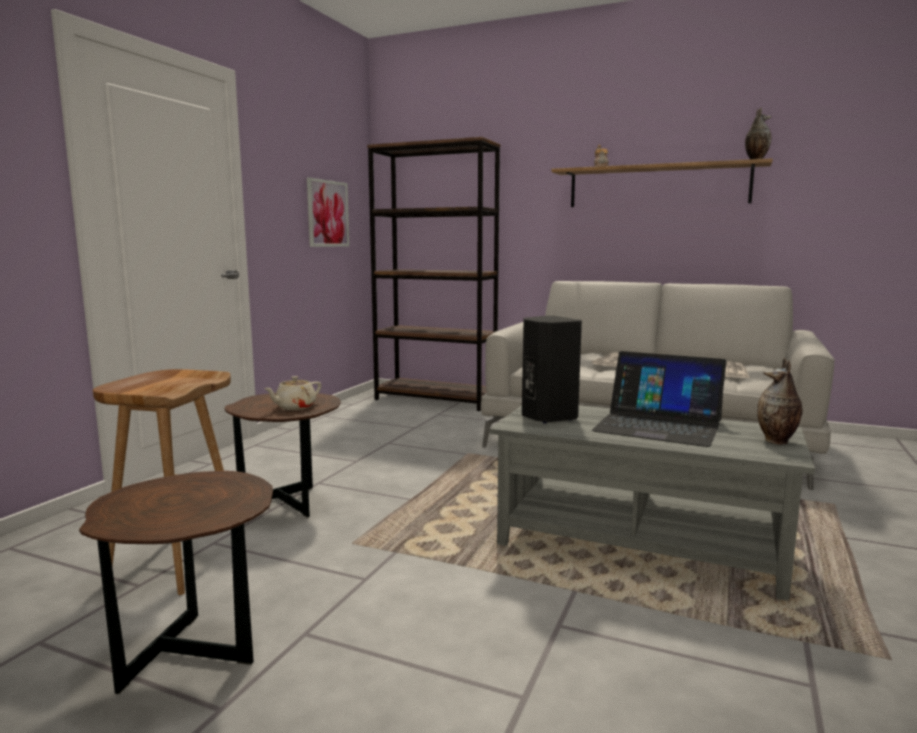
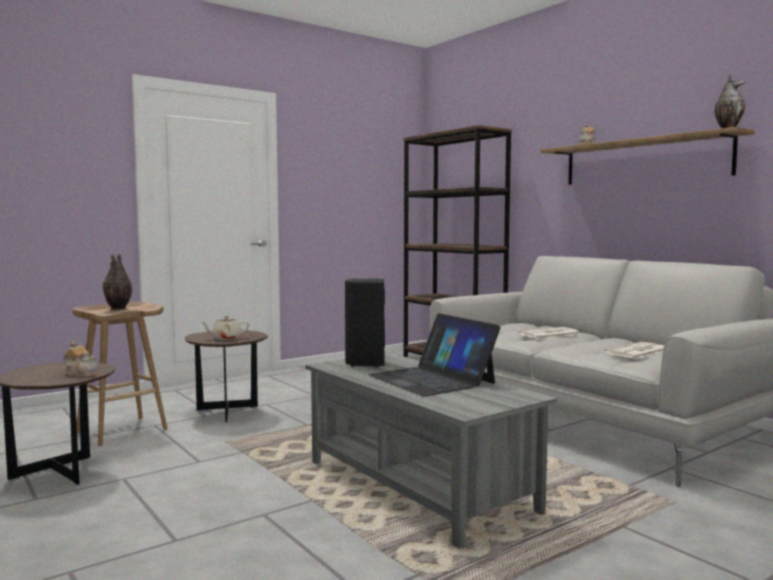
camera: 30 degrees right, 5 degrees down
picture [307,177,349,247] -> none
vase [757,358,802,444] -> vase moved to [102,253,132,310]
none -> teapot [63,341,97,377]

